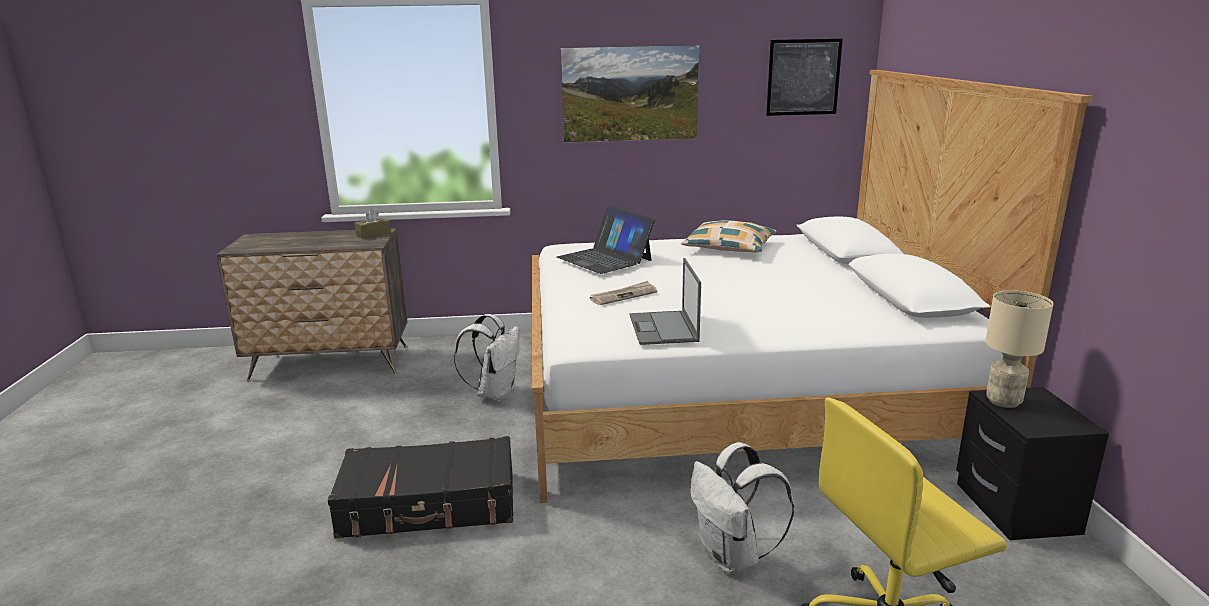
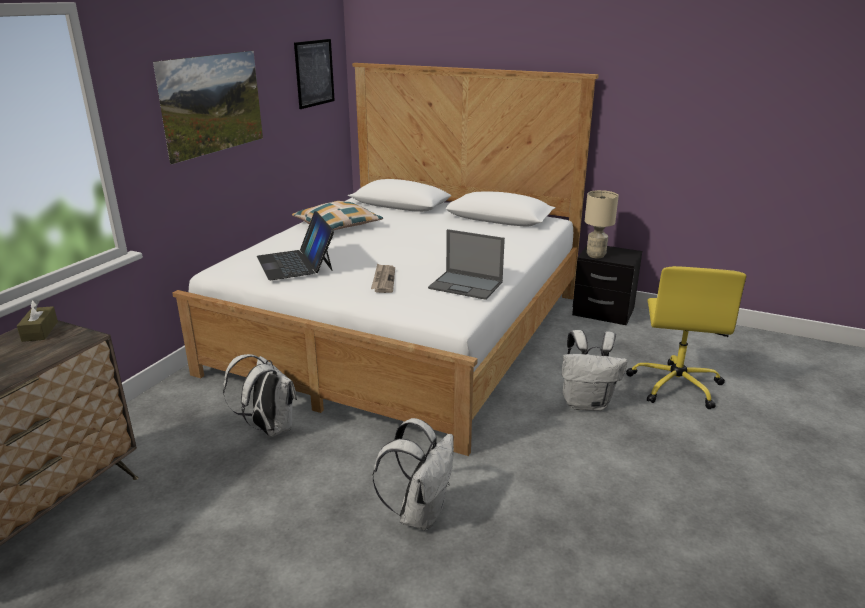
camera: 60 degrees left, 5 degrees up
black suitcase [328,436,513,539] -> white backpack [373,418,454,531]
laptop [557,206,655,274] -> laptop turned 75 degrees clockwise [257,211,334,280]

